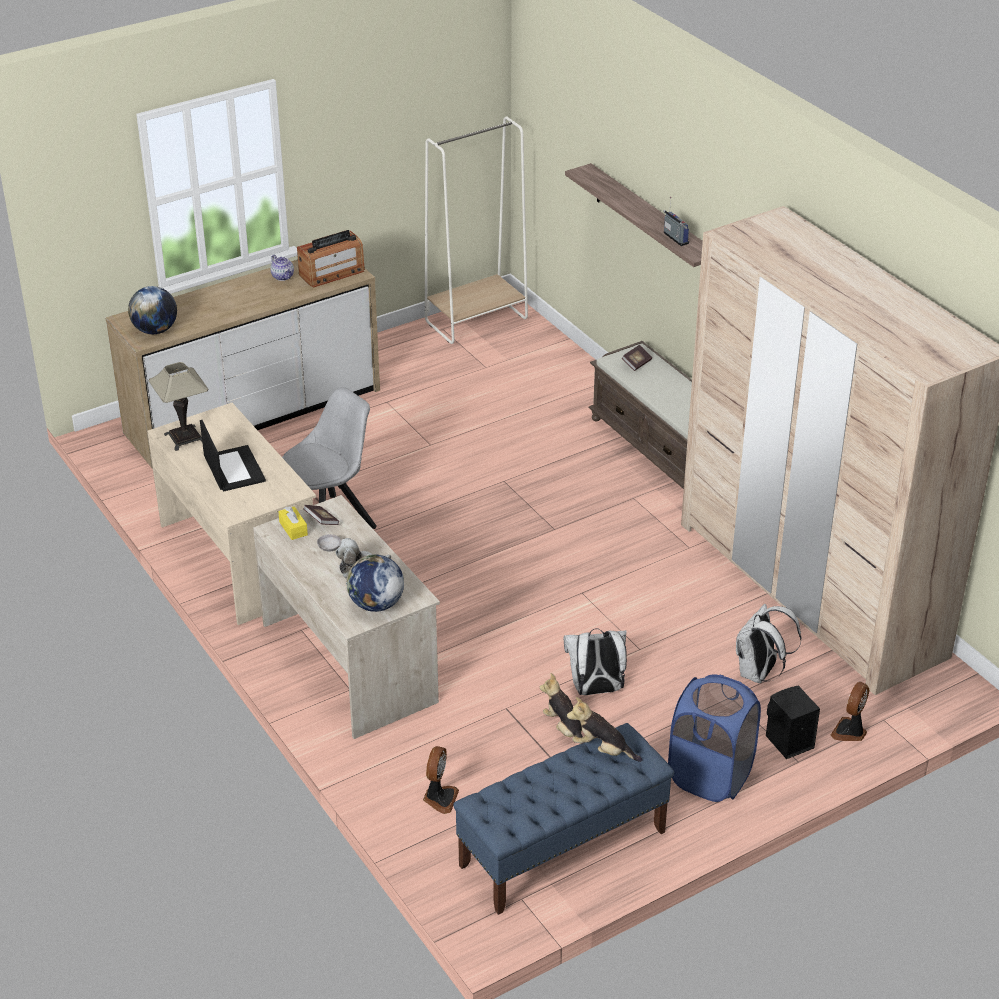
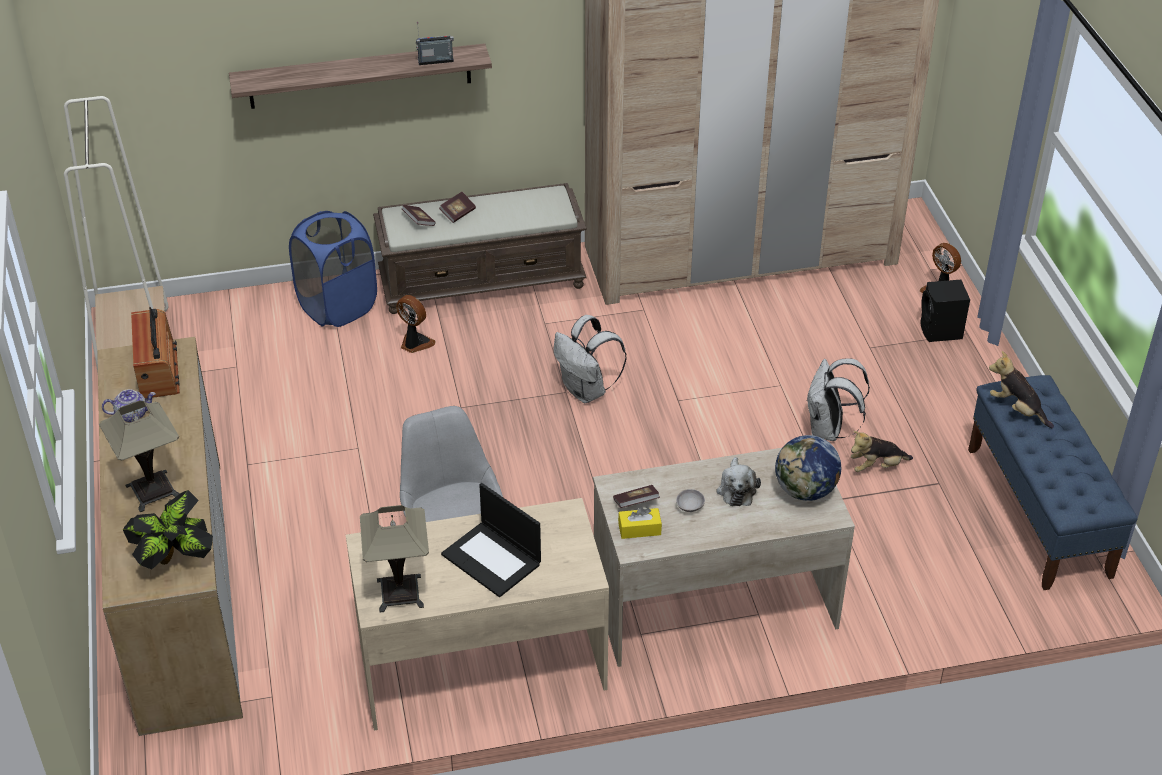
camera: 70 degrees left, 5 degrees up
globe [128,286,177,334] -> potted plant [123,490,213,569]
laptop [200,420,266,492] -> laptop turned 135 degrees counterclockwise [441,483,541,597]
fan [423,746,459,814] -> fan moved to [396,295,435,353]
plush toy [567,697,642,762] -> plush toy turned 90 degrees clockwise [989,351,1054,428]
blue laundry basket [668,674,761,802] -> blue laundry basket moved to [289,211,377,327]
white backpack [736,604,801,683] -> white backpack moved to [553,315,627,403]
none -> table lamp [99,400,180,512]
none -> book [439,192,476,223]

